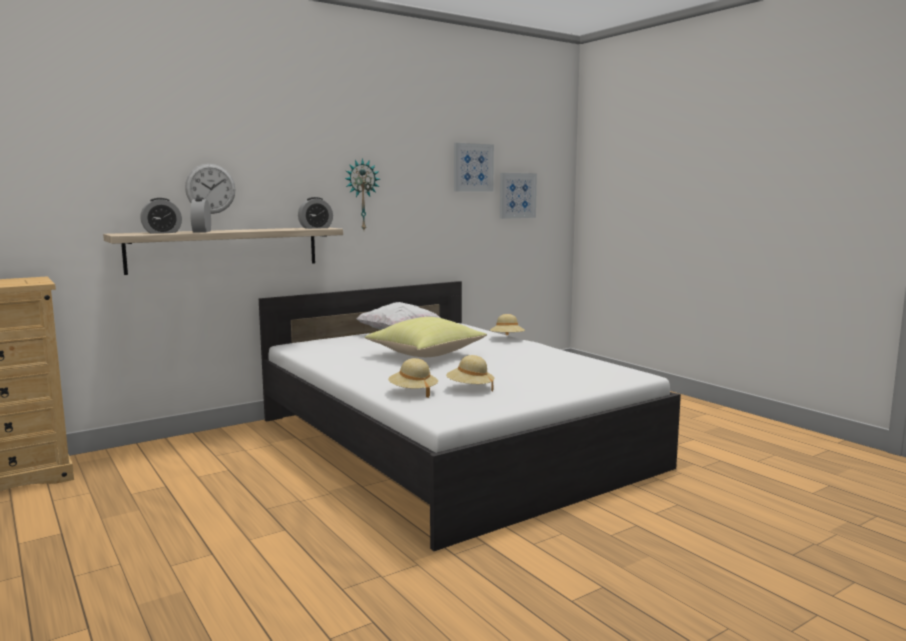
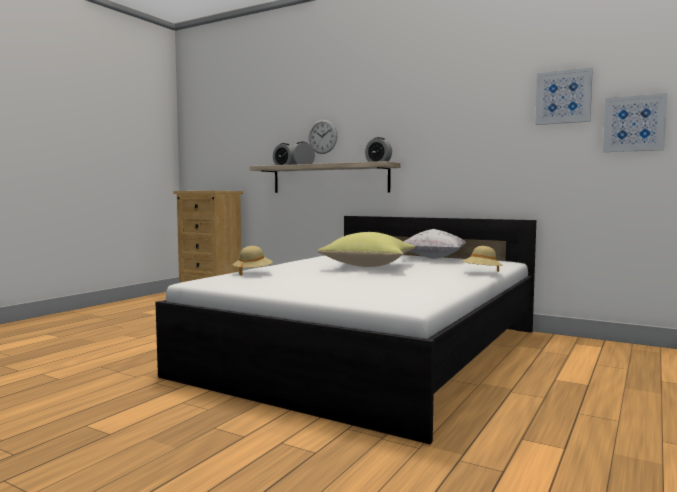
camera: 65 degrees right, 5 degrees down
wall clock [345,158,380,230] -> none
beige hat [446,355,494,391] -> none

